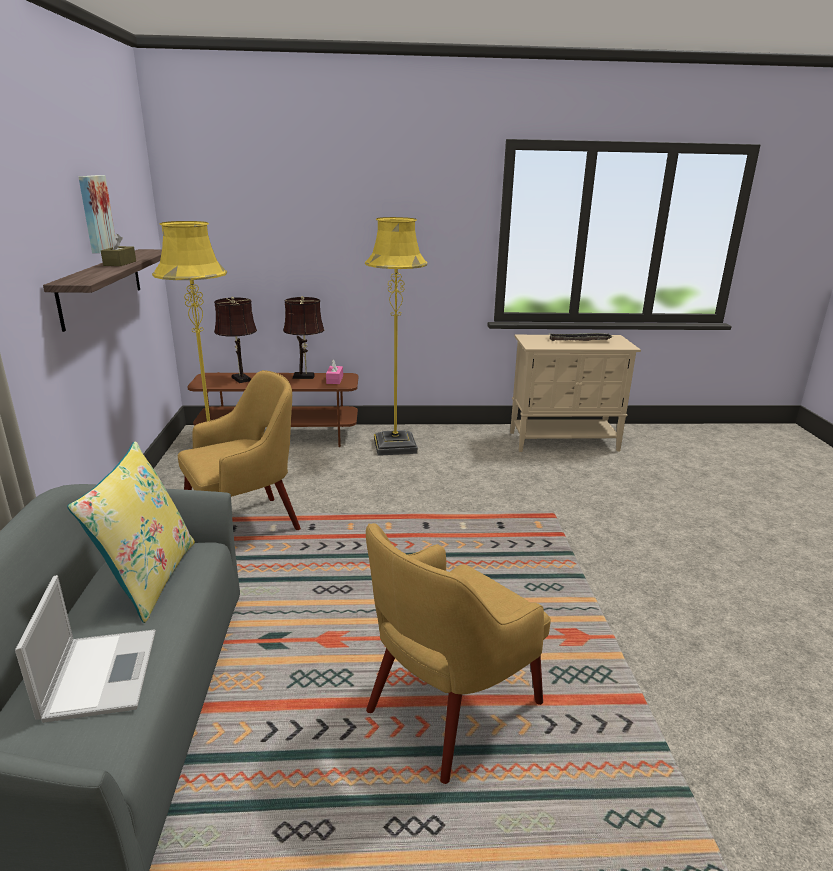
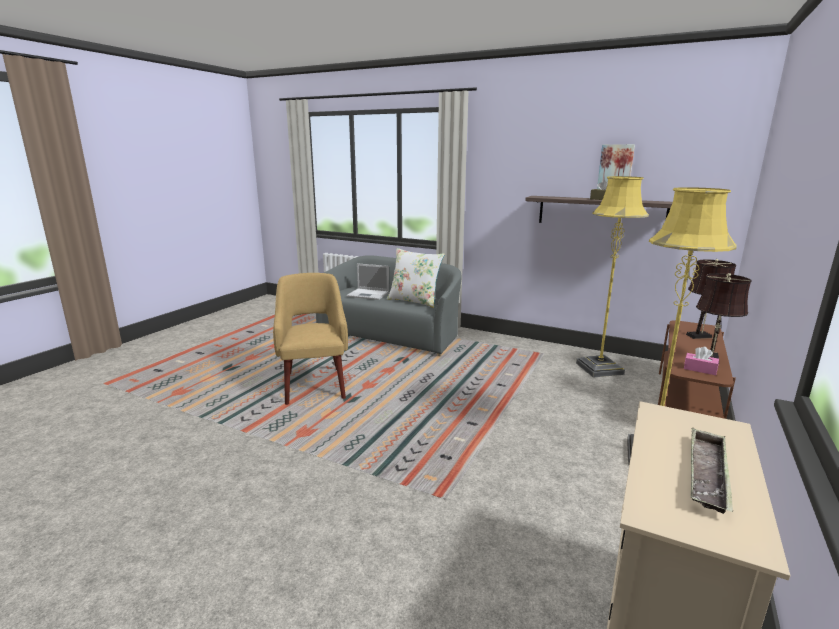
camera: 120 degrees right, 5 degrees down
yellow pillow [67,441,195,623] -> white pillow [387,248,445,308]
yellow armchair [177,370,301,530] -> none

